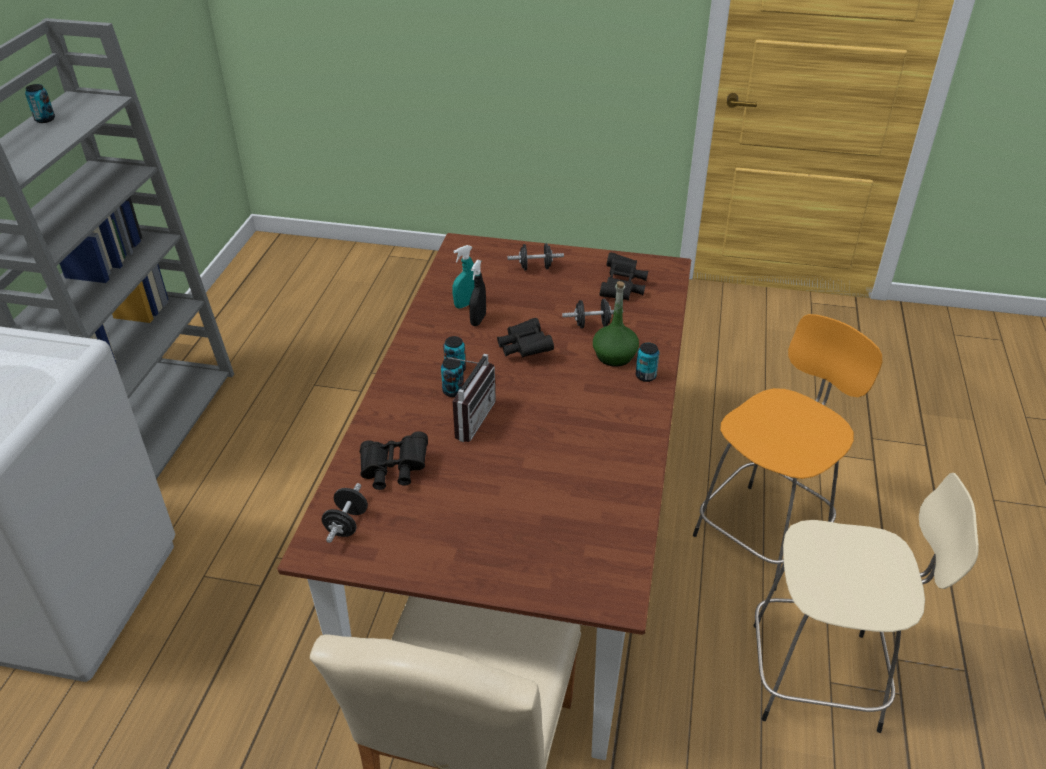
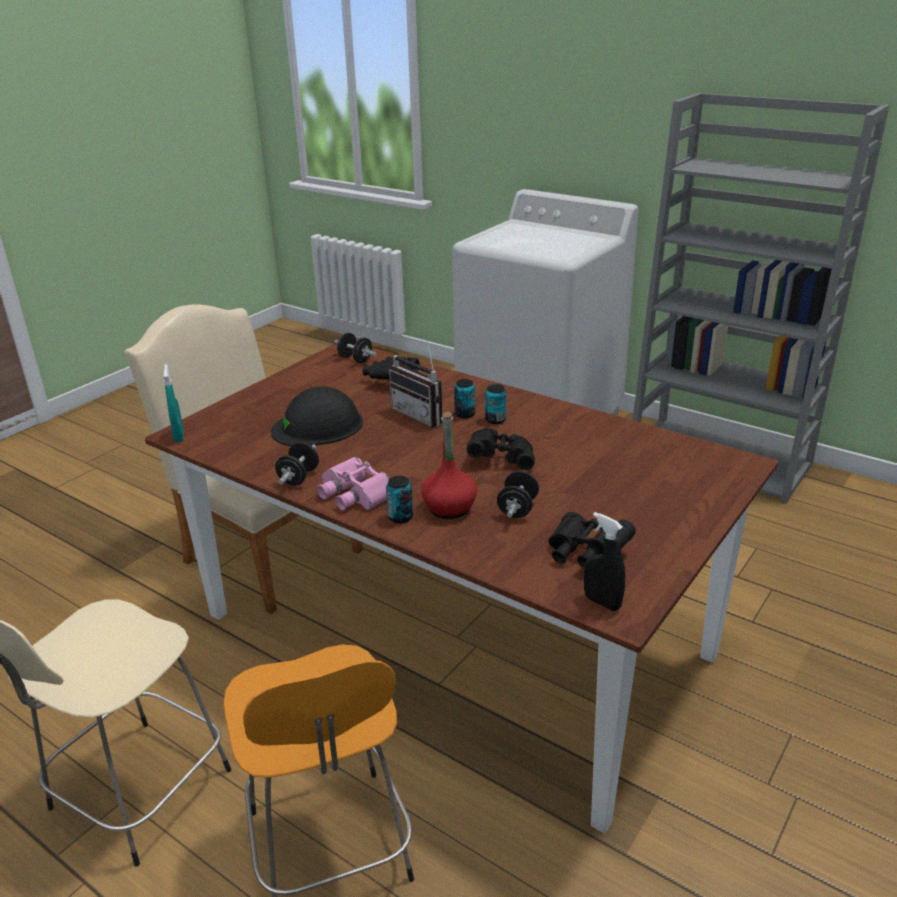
camera: 115 degrees right, 10 degrees down
can [25,84,55,123] -> none
turquoise spray bottle [452,245,475,308] -> turquoise spray bottle moved to [163,364,184,442]
black spray bottle [469,260,486,326] -> black spray bottle moved to [584,512,625,611]
black dumbbell [507,243,564,271] -> black dumbbell moved to [275,442,319,486]
green bottle [593,281,639,367] -> red bottle [421,412,477,519]
none -> black hard hat [271,386,363,446]
none -> pink binoculars [317,457,390,511]

